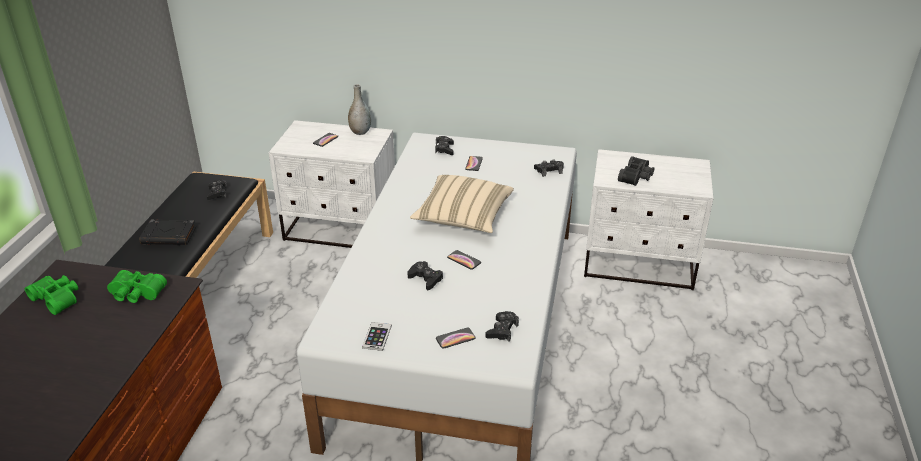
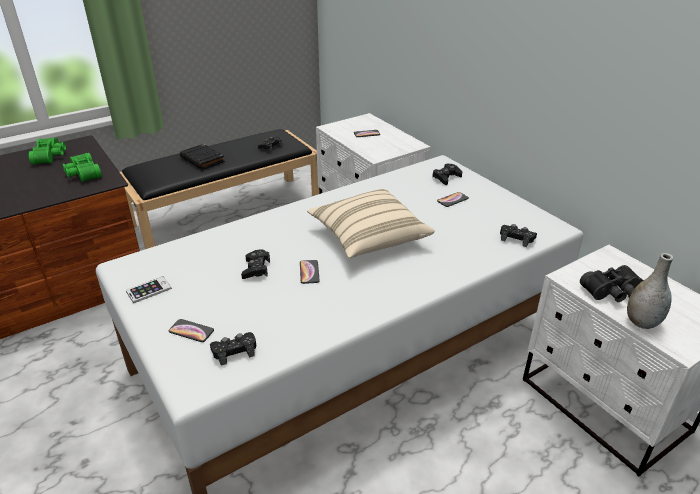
camera: 45 degrees right, 0 degrees up
grey vase [348,84,371,135] -> grey vase moved to [627,253,673,329]

